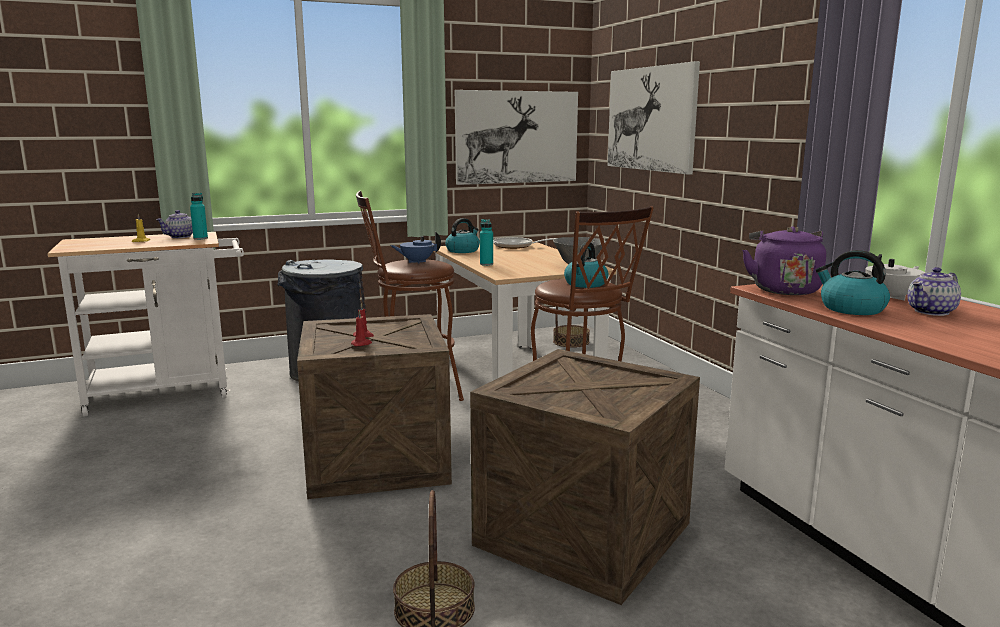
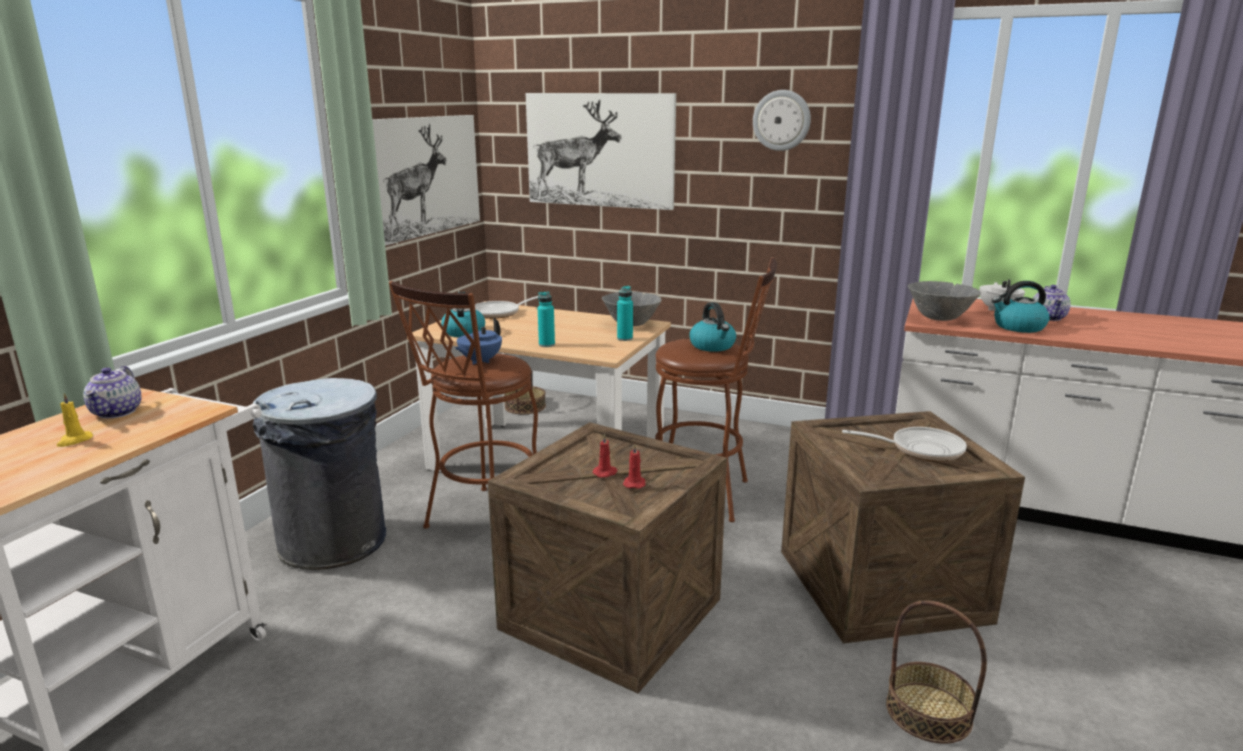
camera: 45 degrees left, 5 degrees up
turquoise bottle [190,193,208,240] -> turquoise bottle moved to [617,286,633,341]
purple kettle [742,227,826,295] -> grey bowl [908,281,981,321]
none -> wall clock [753,90,811,151]
none -> frying pan [842,427,967,461]

